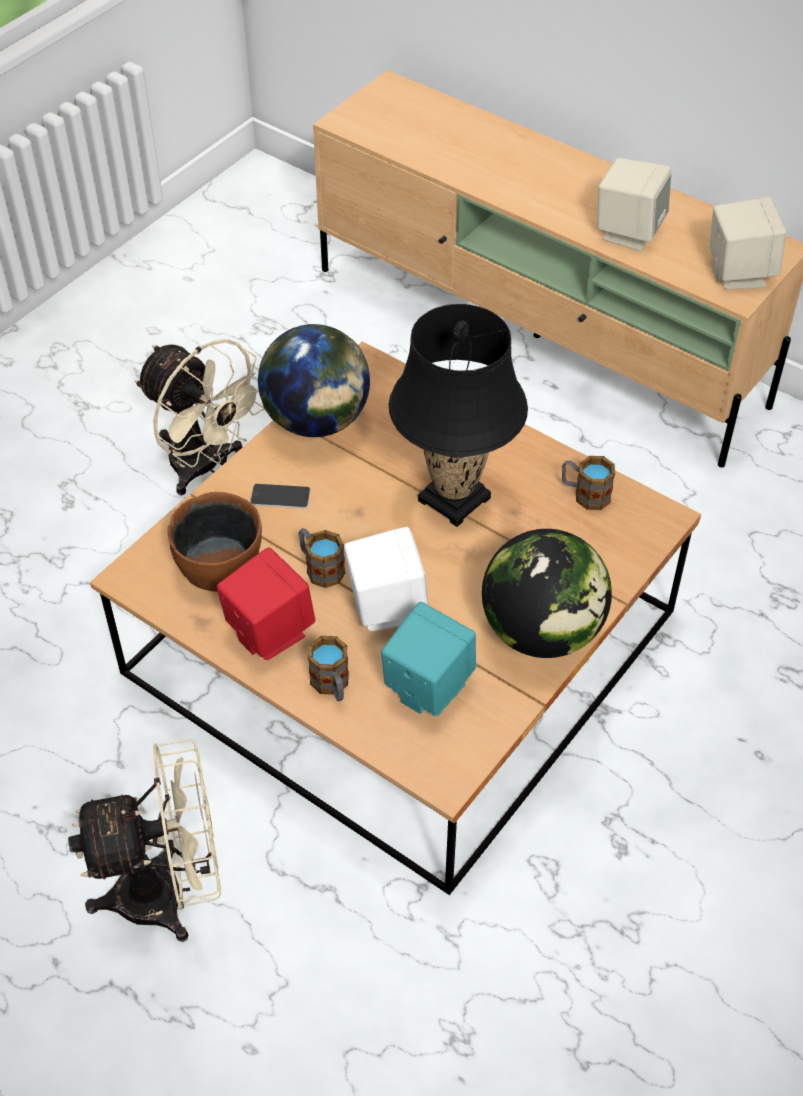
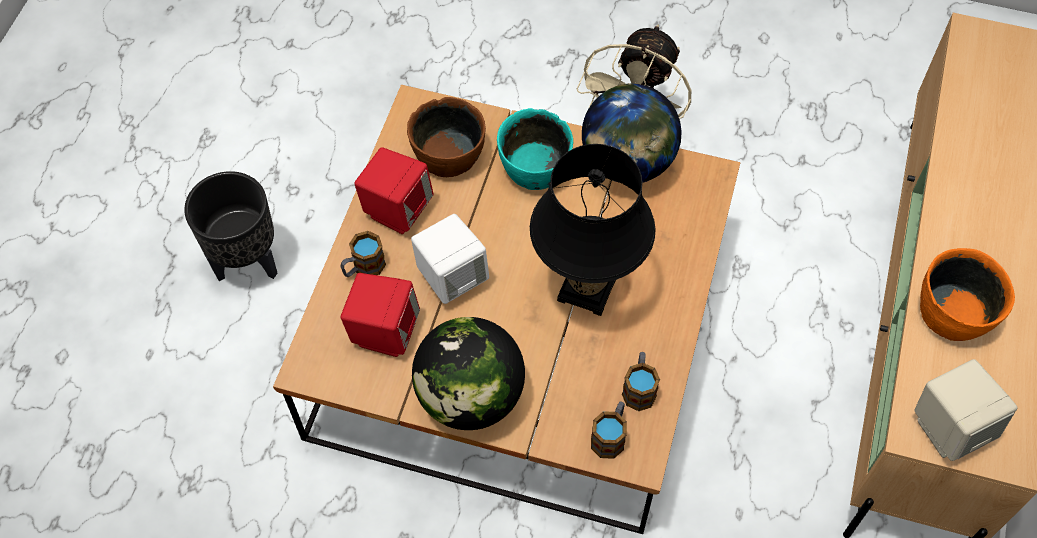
camera: 70 degrees right, 10 degrees up
beige fan [68,739,221,942] -> black planter [184,171,277,281]
phone [250,484,310,508] -> turquoise bowl [497,108,573,190]
mug [298,528,346,588] -> mug moved to [591,401,627,459]
turquoise speaker [381,602,476,716] -> red speaker [341,273,420,357]
beige speaker [597,158,671,251] -> orange bowl [920,248,1015,341]

